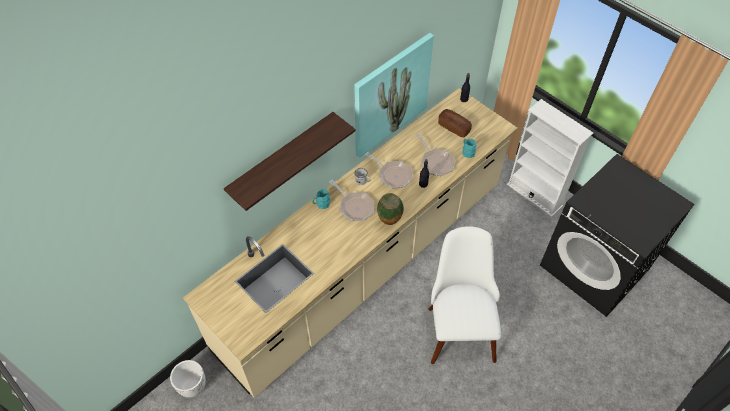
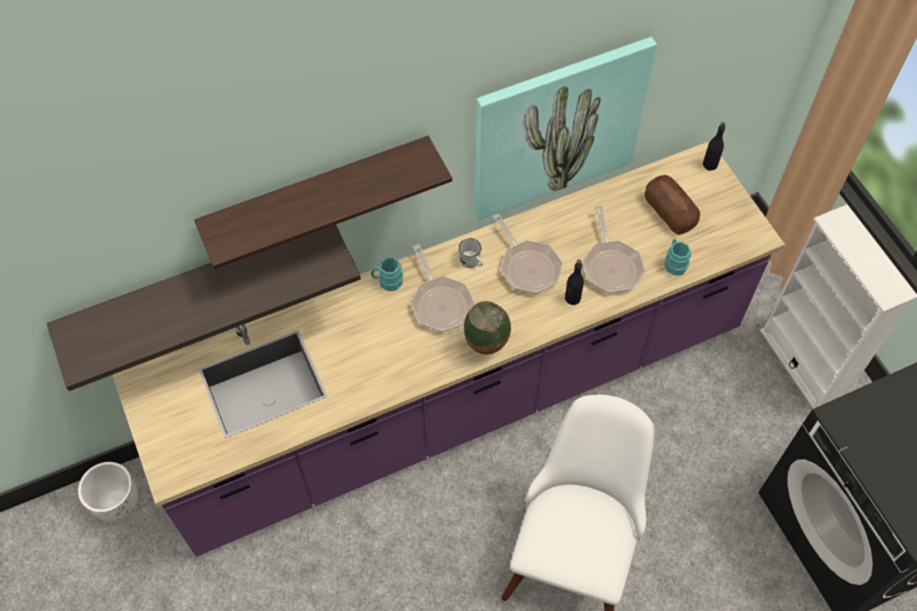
camera: 20 degrees right, 5 degrees up
beige counter [183,88,518,398] -> purple counter [112,141,785,557]
none -> shelf [46,225,361,391]

